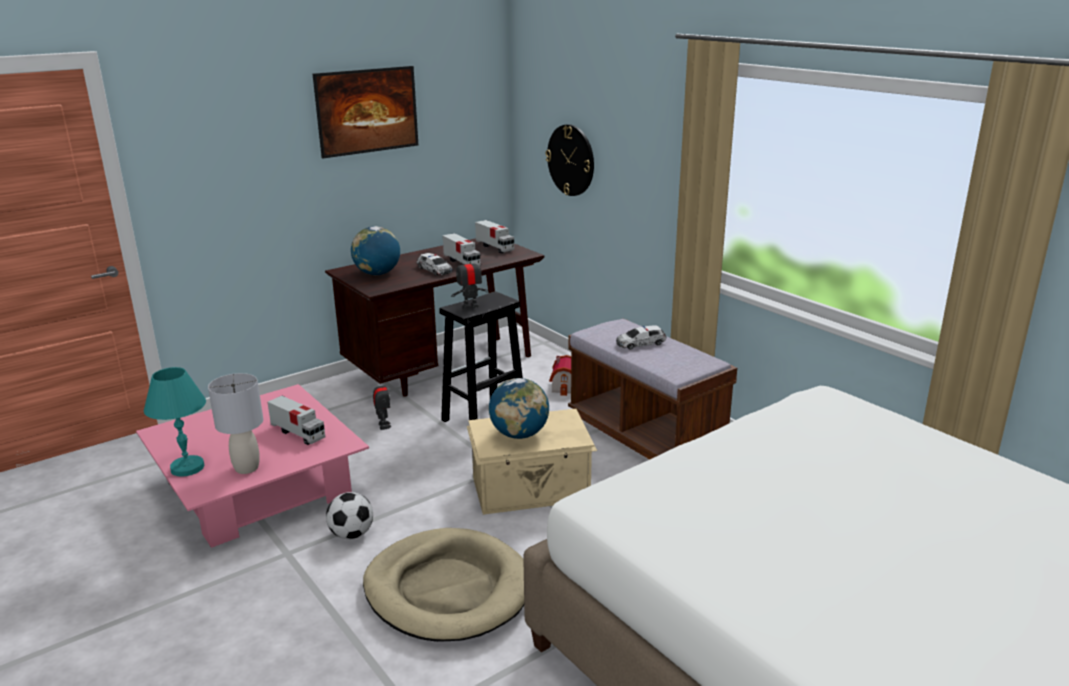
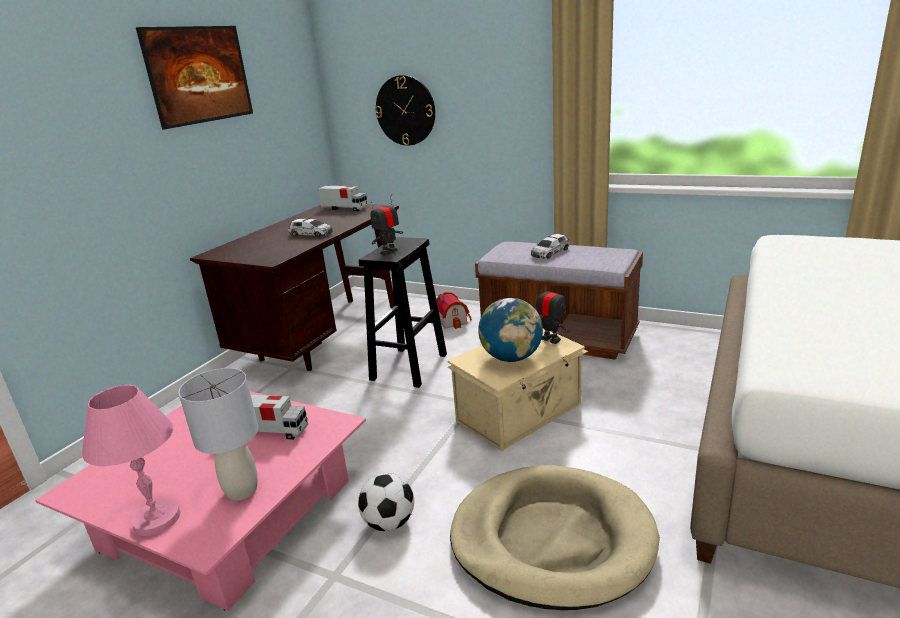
camera: 25 degrees left, 0 degrees up
turquoise table lamp [144,367,206,477] -> pink table lamp [82,385,181,536]
globe [351,226,400,275] -> none
toy robot [373,377,391,430] -> toy robot moved to [536,282,569,344]
toy truck [443,233,481,266] -> none

